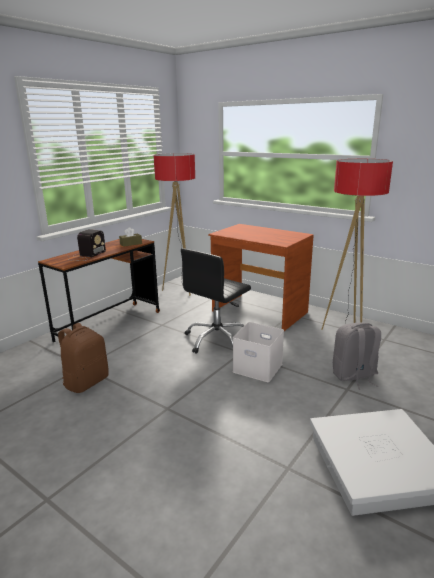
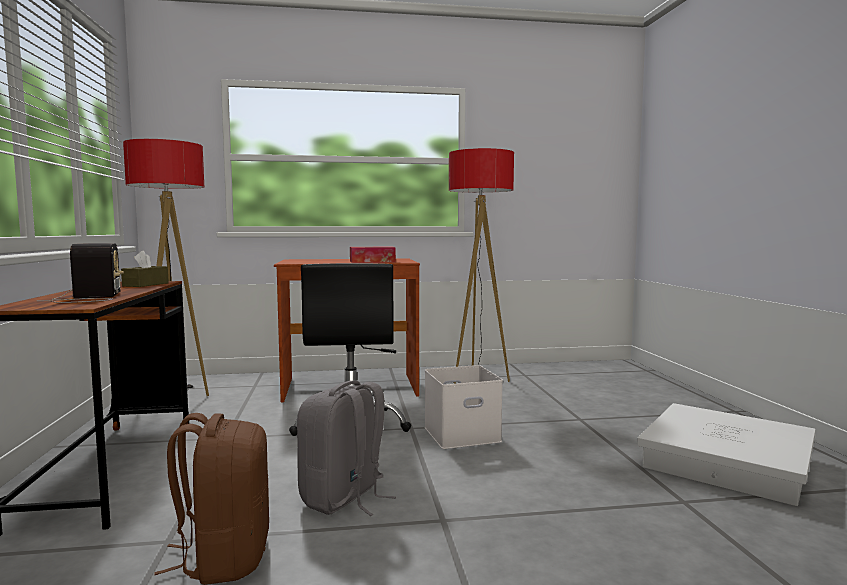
camera: 45 degrees left, 15 degrees down
grey backpack [333,322,381,390] -> grey backpack moved to [297,381,396,516]
none -> tissue box [350,247,396,263]

